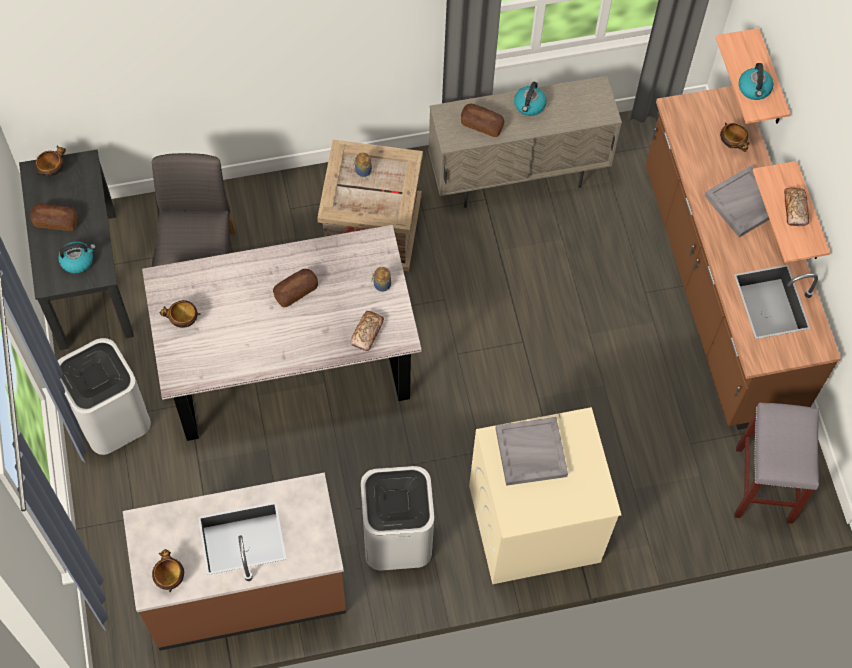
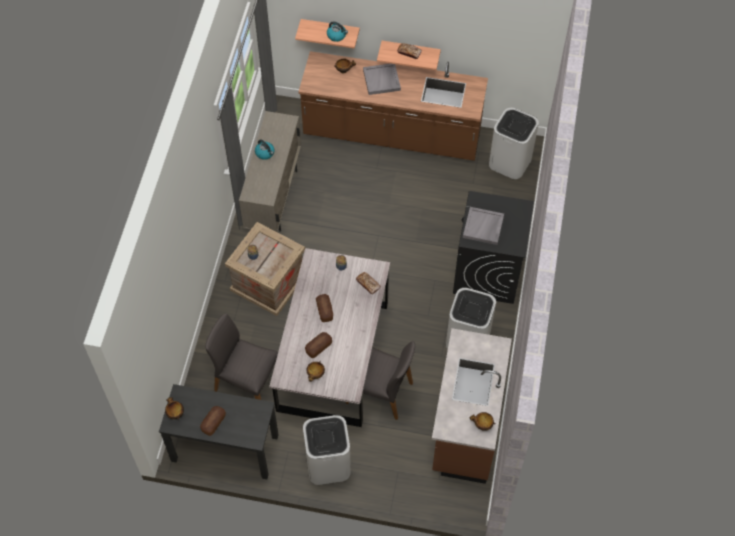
camera: 65 degrees left, 5 degrees down
kettle [58,241,96,274] -> none
bread [461,103,505,137] -> bread moved to [305,332,332,358]
beige washing machine [469,407,621,584] -> black washing machine [453,191,534,304]
grey stool [735,403,819,524] -> white trash can [489,108,539,179]
none -> grey chair [346,341,415,420]

